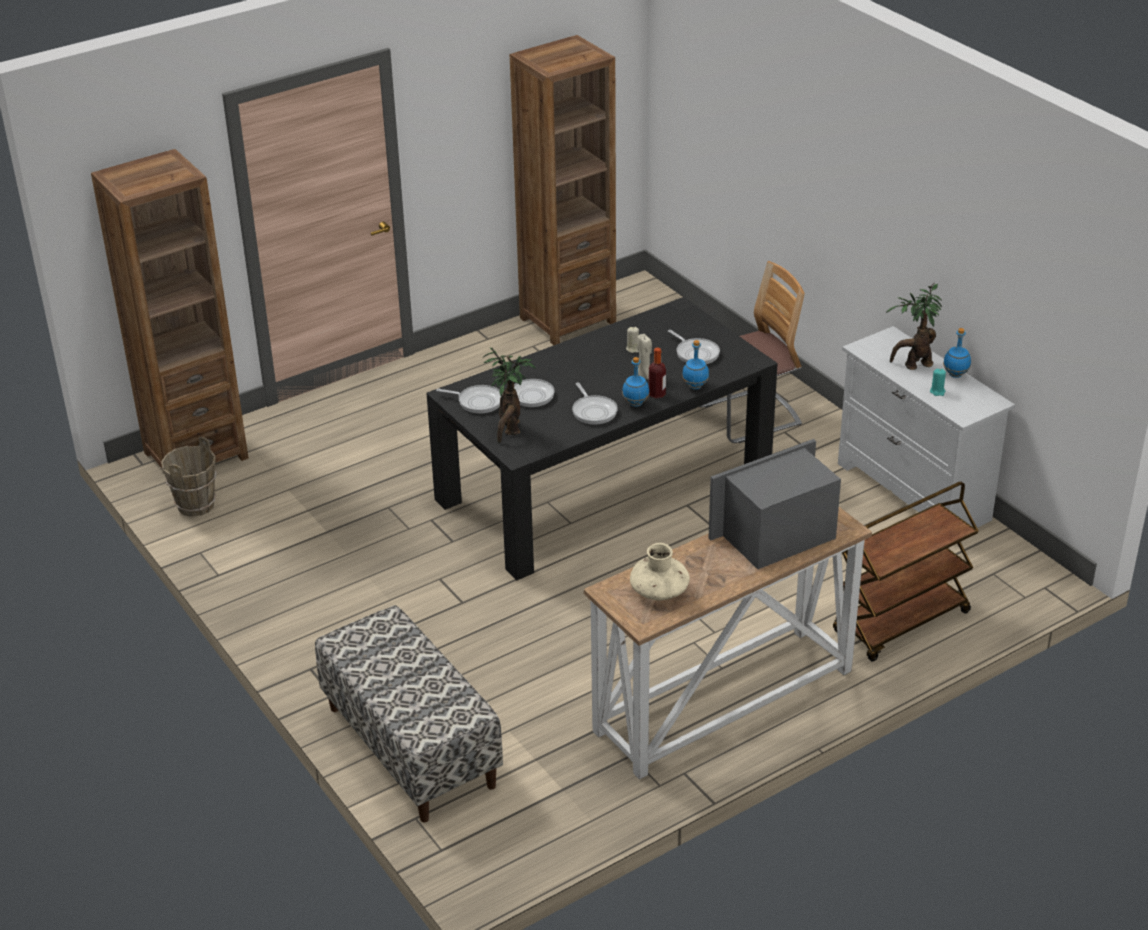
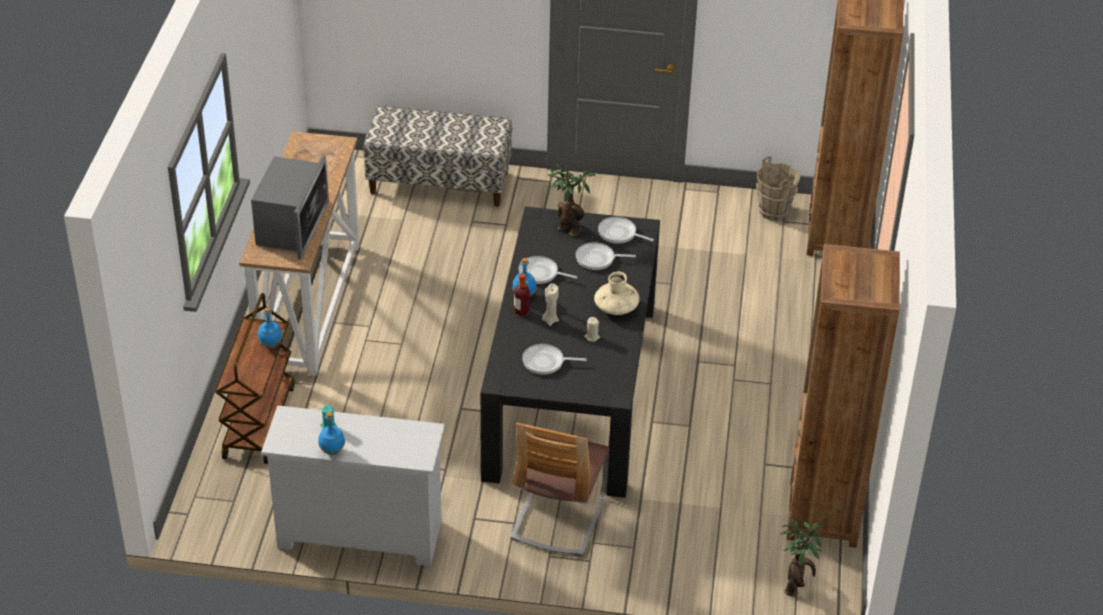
camera: 130 degrees right, 5 degrees up
frying pan [436,385,502,414] -> frying pan turned 60 degrees clockwise [598,217,654,244]
beige vase [630,543,690,601] -> beige vase moved to [594,272,639,315]
blue bottle [682,340,709,389] -> blue bottle moved to [258,307,282,349]
potted plant [886,283,942,370] -> potted plant moved to [781,519,822,597]

